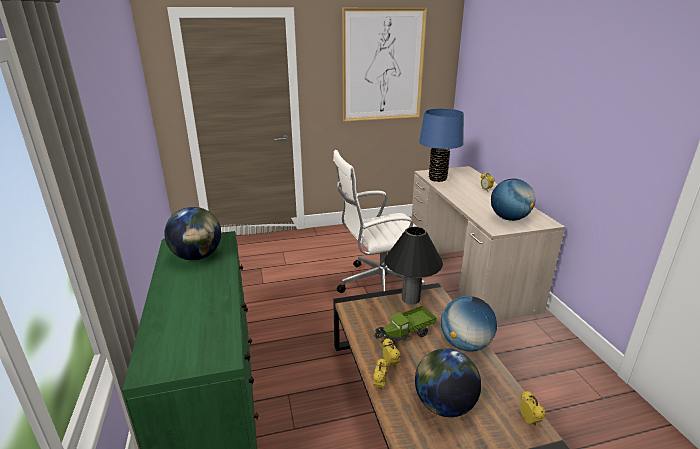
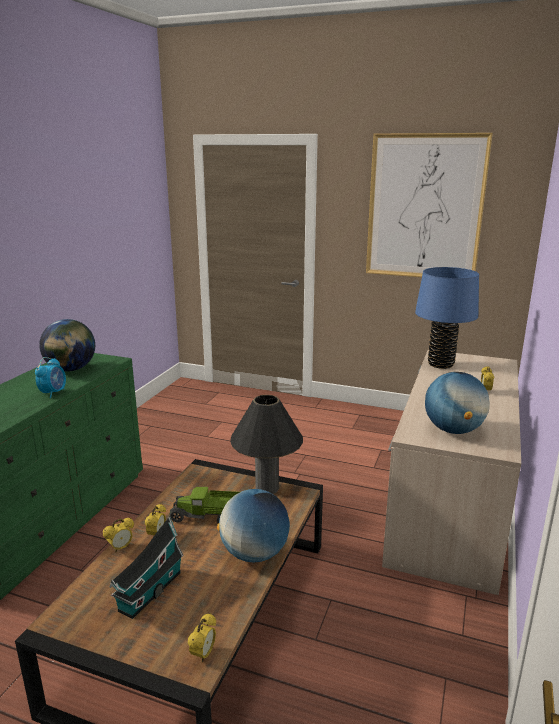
camera: 35 degrees right, 5 degrees down
white office chair [333,150,425,293] -> none
globe [415,348,481,417] -> toy house [109,517,184,619]
none -> alarm clock [35,357,66,398]

